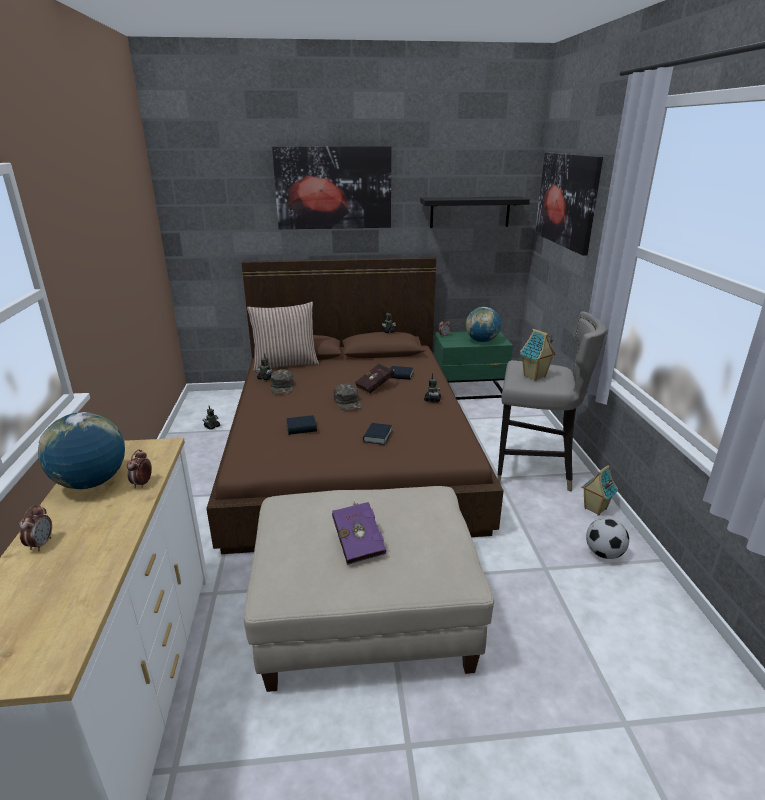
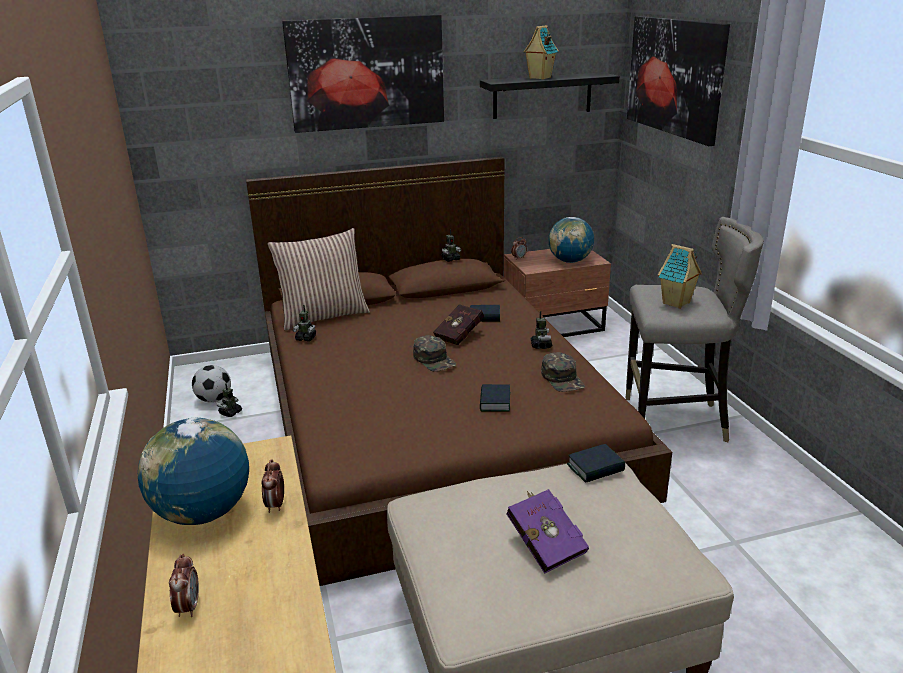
camera: 10 degrees left, 0 degrees up
green cap [271,369,294,394] -> green cap moved to [541,352,585,392]
book [286,415,317,435] -> book moved to [567,444,625,483]
green nightstand [433,331,513,400] -> brown nightstand [504,249,611,337]
toy house [581,465,618,516] -> toy house moved to [523,25,559,80]
football [586,518,629,559] -> football moved to [192,365,231,403]

